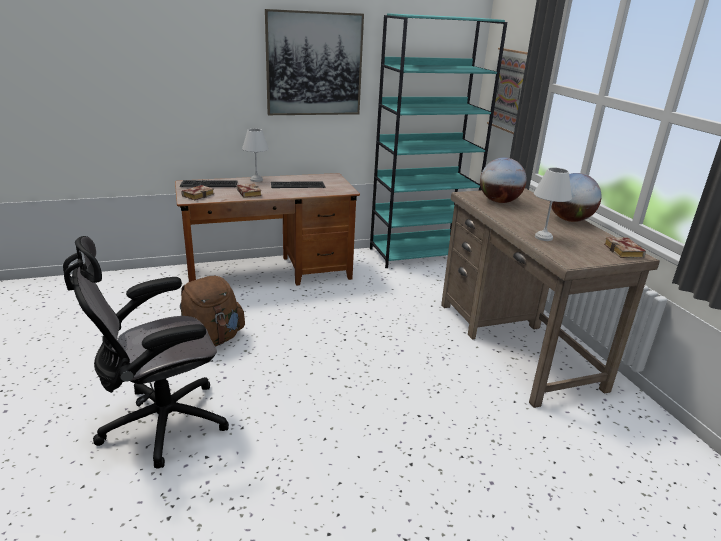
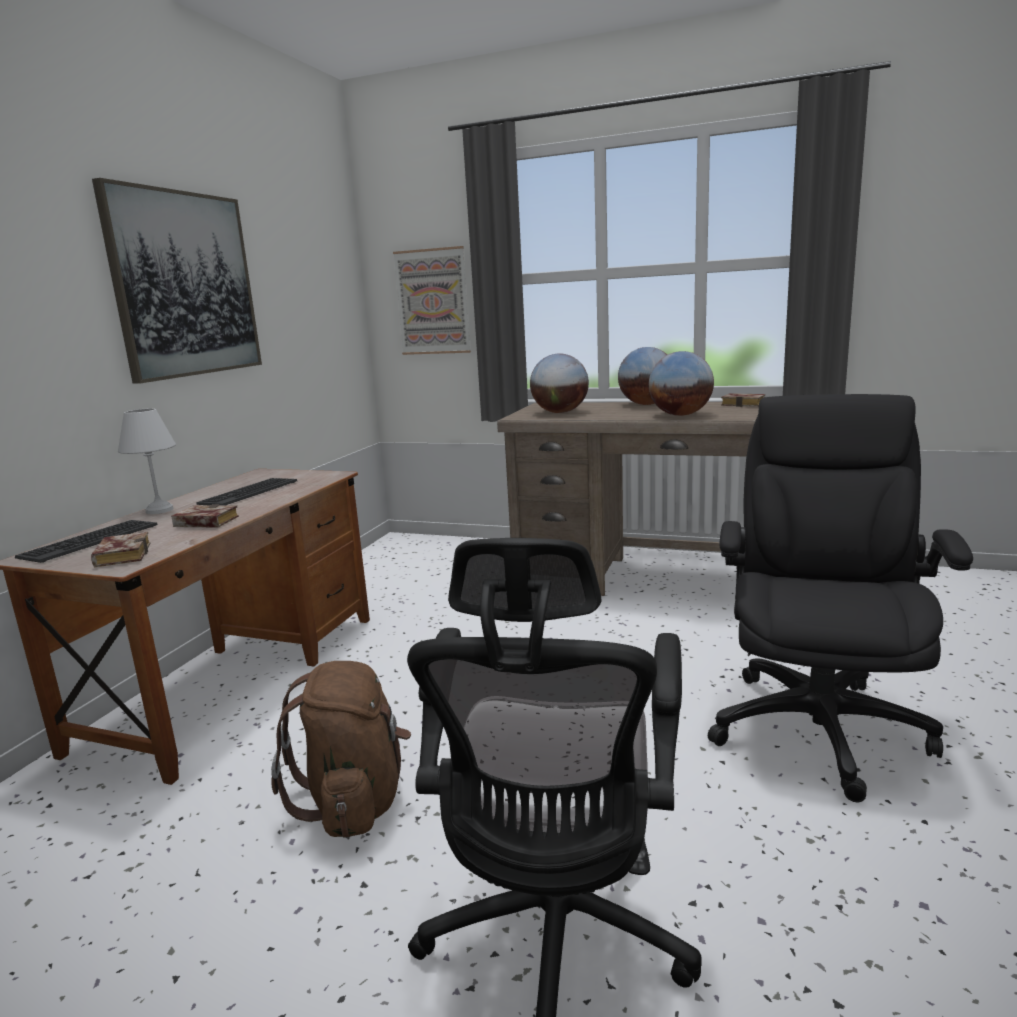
camera: 50 degrees left, 10 degrees down
turquoise bookcase [370,13,507,268] -> none
white table lamp [534,168,572,241] -> globe [649,351,714,416]
none -> black office chair [708,394,973,802]

